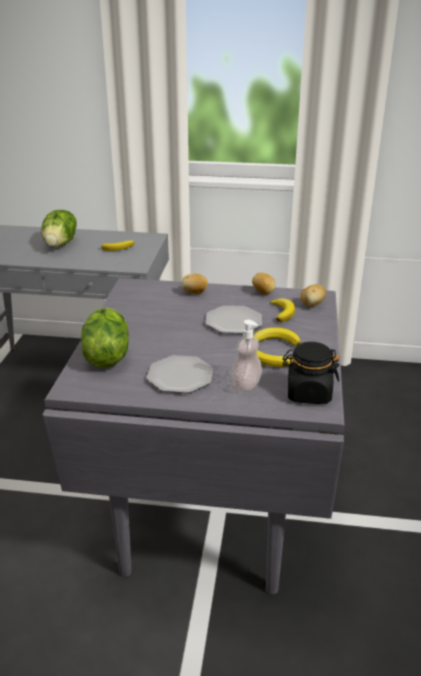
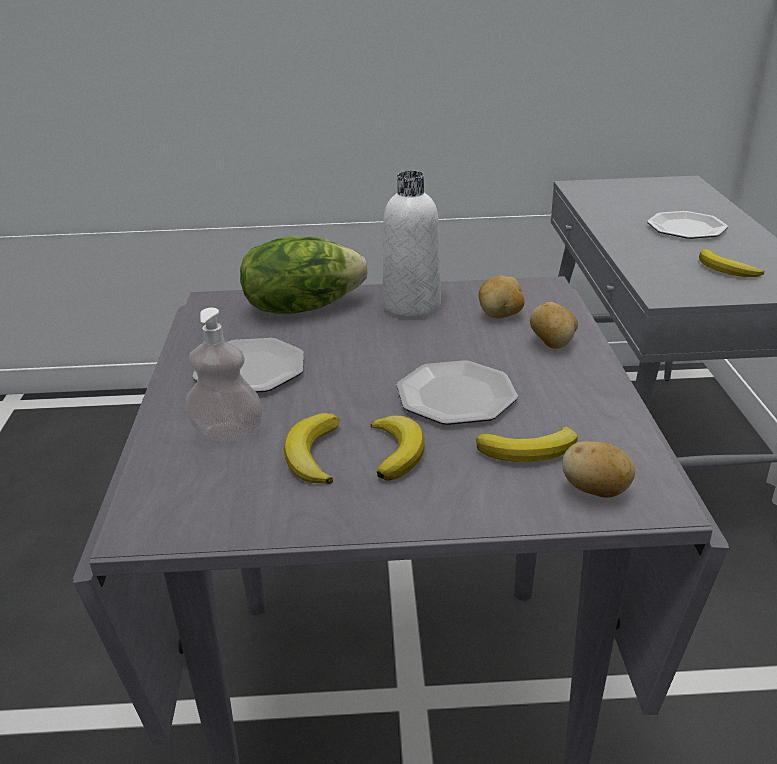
camera: 80 degrees right, 0 degrees up
lettuce [41,210,77,247] -> plate [647,211,728,239]
potato [252,272,275,295] -> potato moved to [478,275,525,318]
black jar [282,342,339,404] -> none
none -> white bottle [383,171,441,319]

